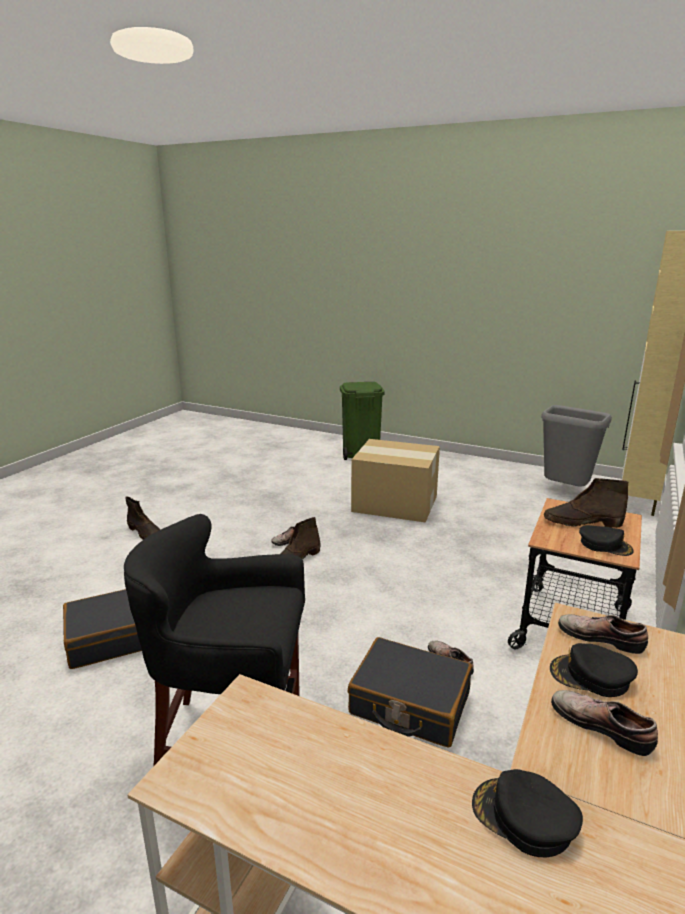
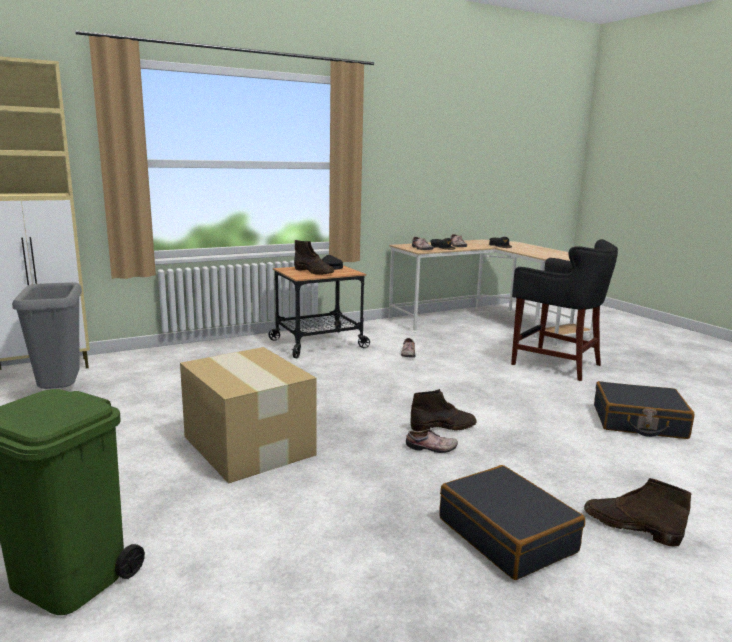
camera: 145 degrees left, 5 degrees down
brown boot [125,497,161,540] -> brown boot turned 45 degrees counterclockwise [584,478,692,546]
black suitcase [348,637,472,748] -> black suitcase moved to [439,465,585,580]

